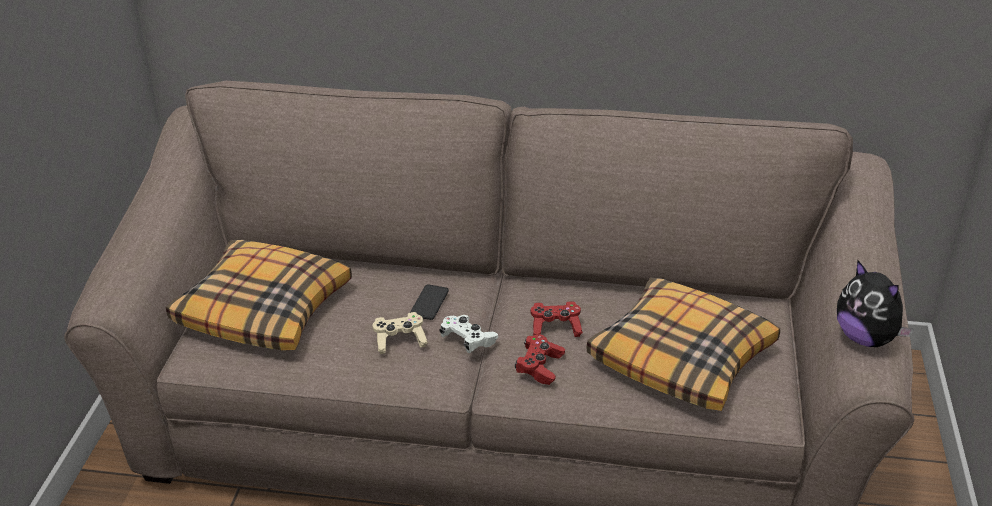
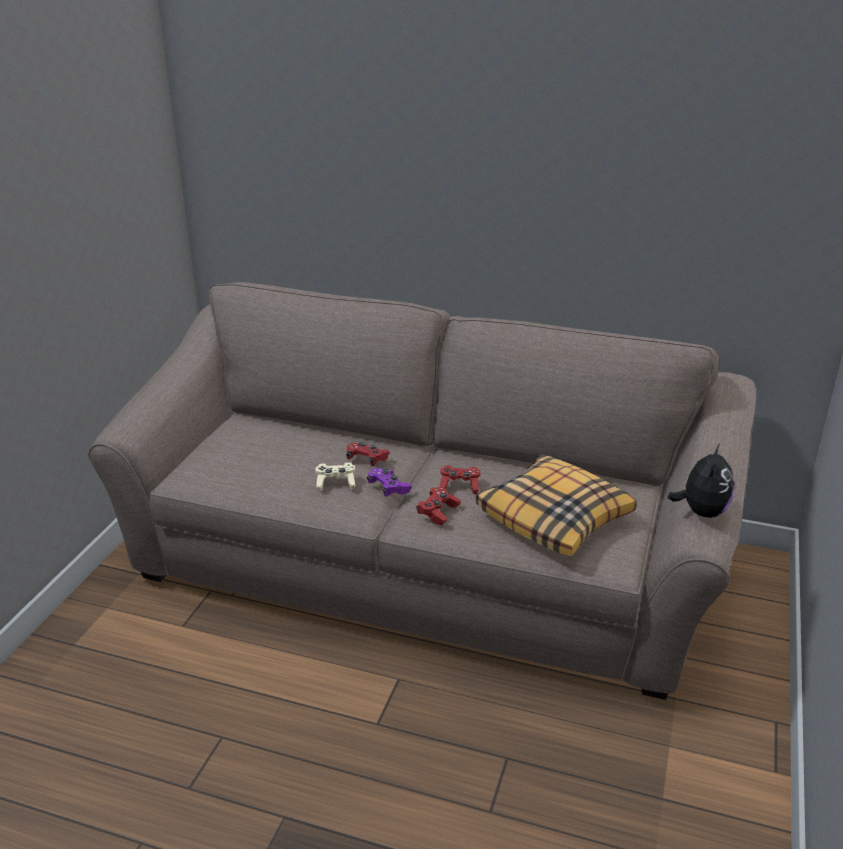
camera: 10 degrees right, 5 degrees down
pillow [166,240,352,350] -> none
phone [410,284,449,320] -> red game controller [346,442,390,466]
white game controller [440,315,498,353] -> purple game controller [367,468,412,497]
plush toy [837,260,914,347] -> plush toy turned 135 degrees counterclockwise [667,444,734,518]

